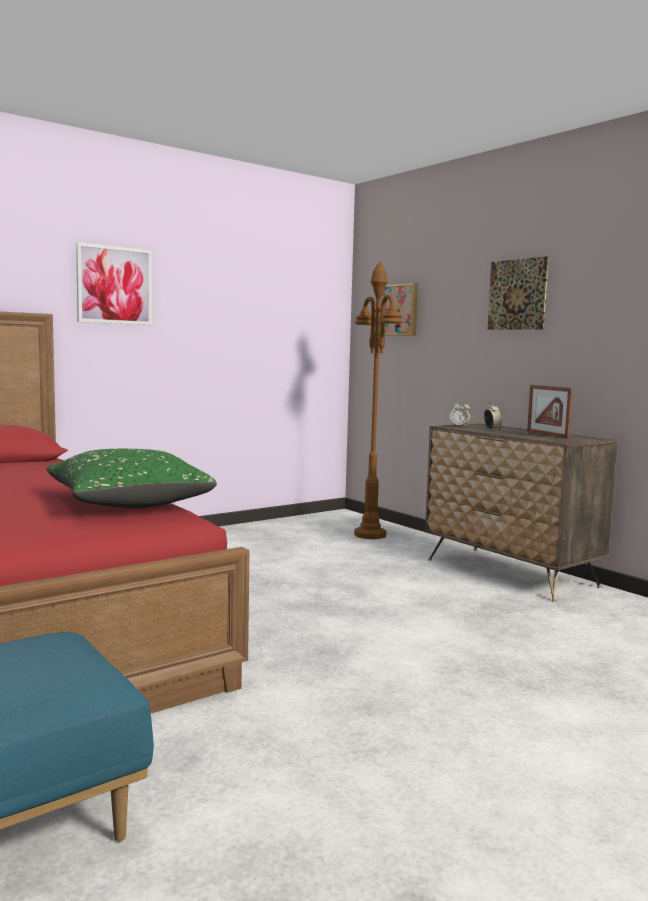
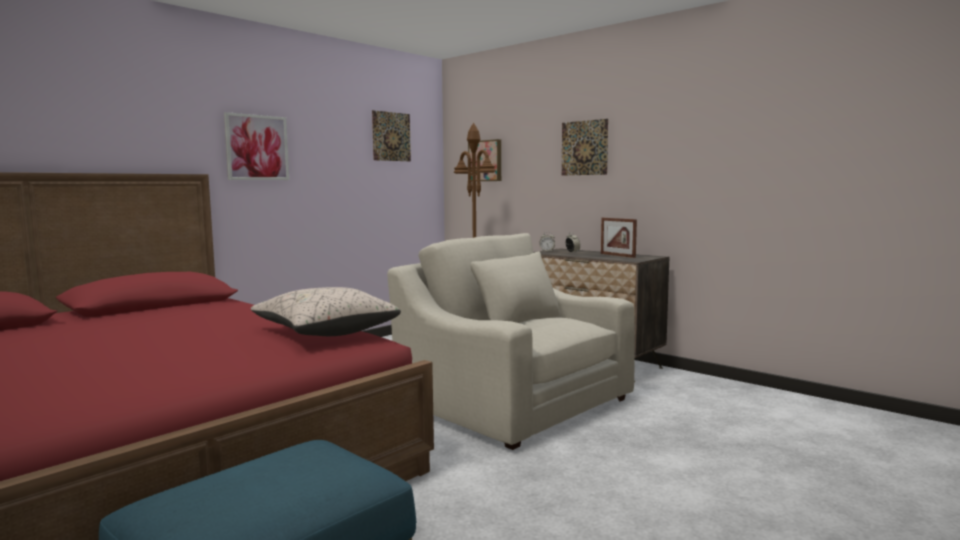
camera: 10 degrees left, 0 degrees up
green pillow [46,449,217,508] -> beige pillow [251,287,401,336]
none -> picture [372,110,411,161]
none -> beige armchair [387,233,635,450]

